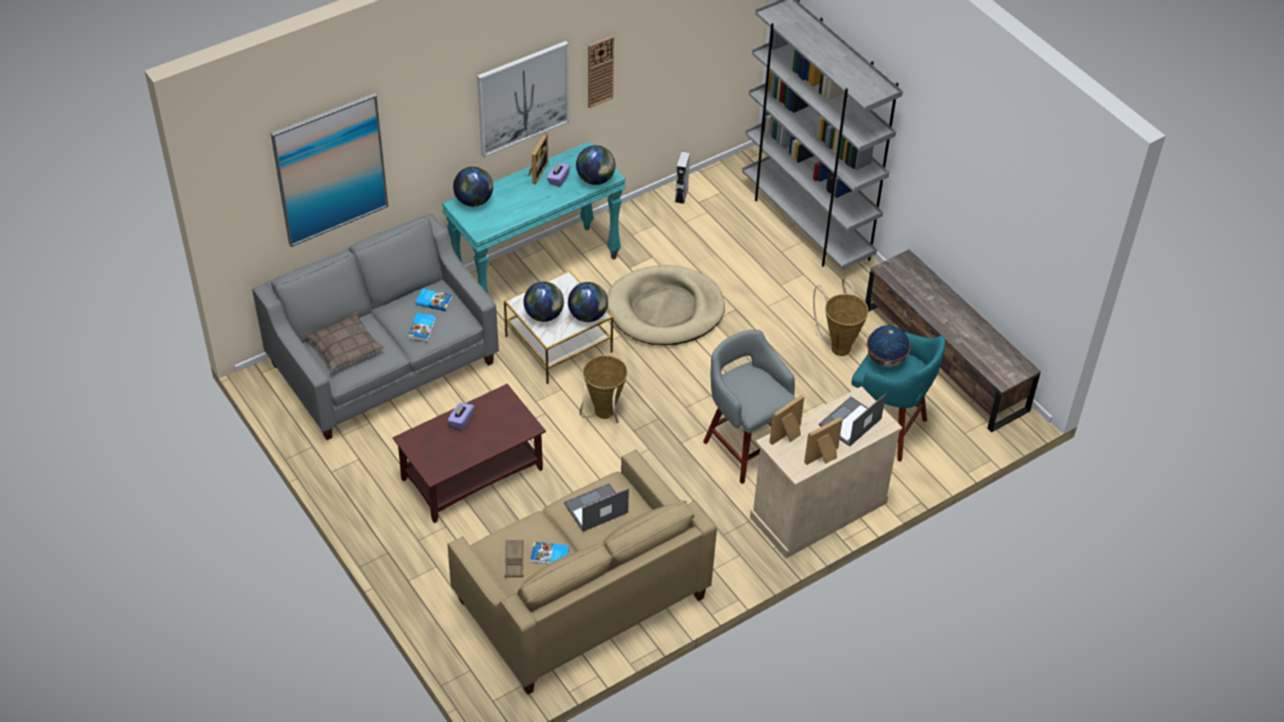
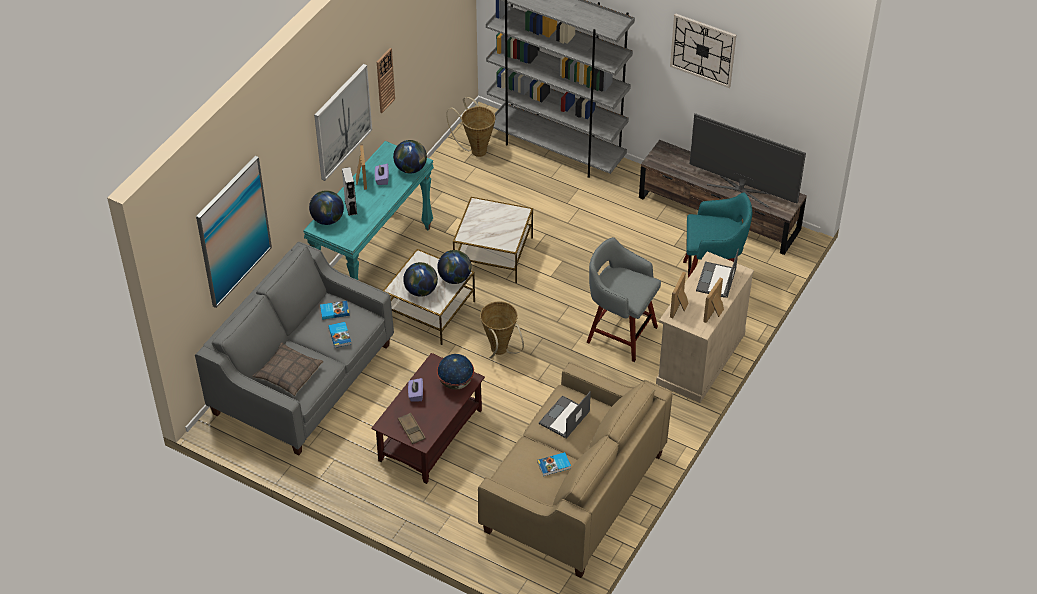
camera: 25 degrees left, 0 degrees up
brown tray [505,540,524,577] -> brown tray moved to [398,413,426,444]
beige dog bed [607,265,725,346] -> side table [453,197,533,283]
grey speaker [675,151,690,204] -> grey speaker moved to [342,167,357,216]
basket [813,279,869,356] -> basket moved to [446,97,495,157]
globe [867,325,911,367] -> globe moved to [437,354,474,390]
none -> wall clock [670,13,736,88]
none -> television [690,113,806,208]

